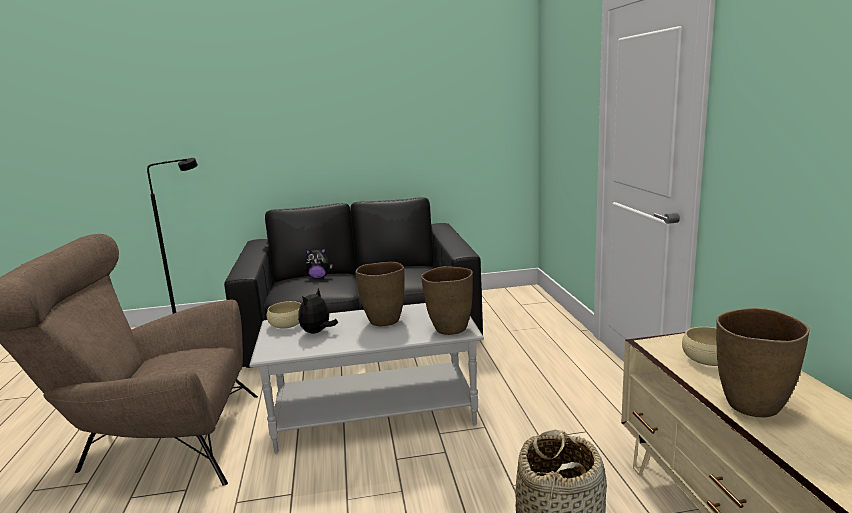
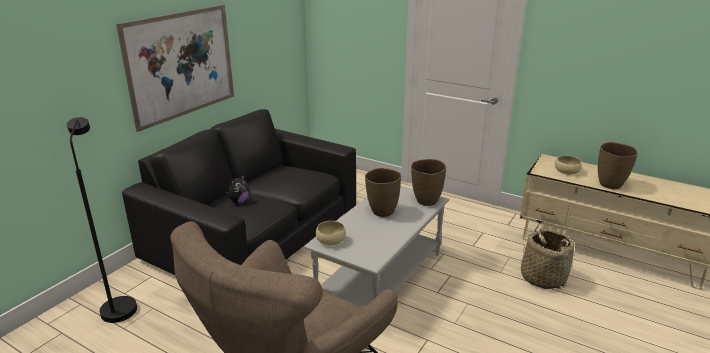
camera: 50 degrees left, 10 degrees up
plush toy [298,288,338,334] -> none
none -> picture [116,5,234,132]

